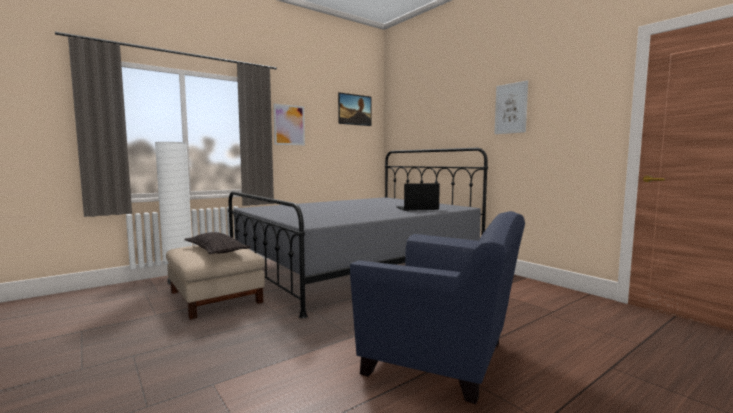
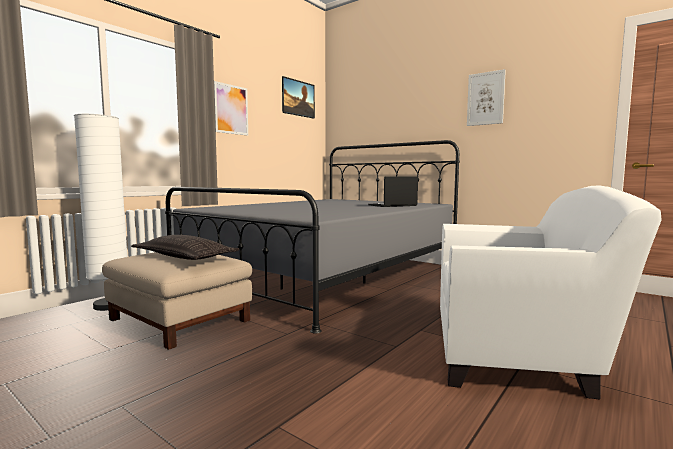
camera: 15 degrees left, 0 degrees up
blue armchair [350,211,525,404] -> white armchair [440,185,662,399]

